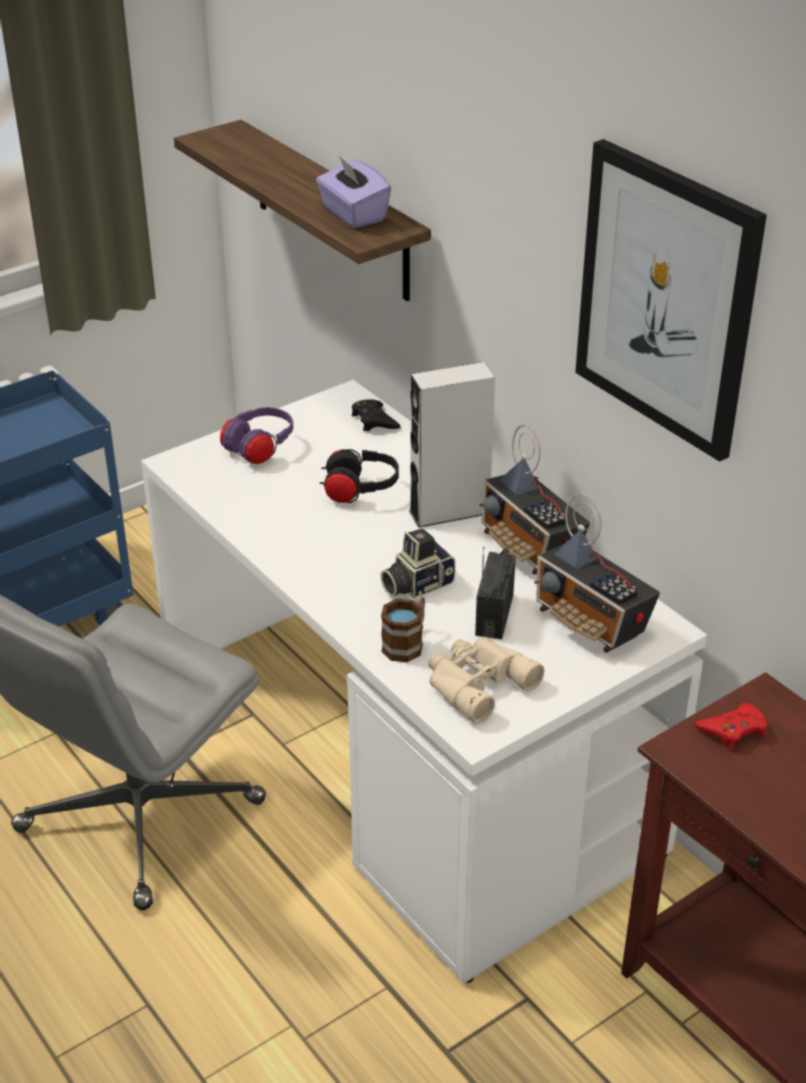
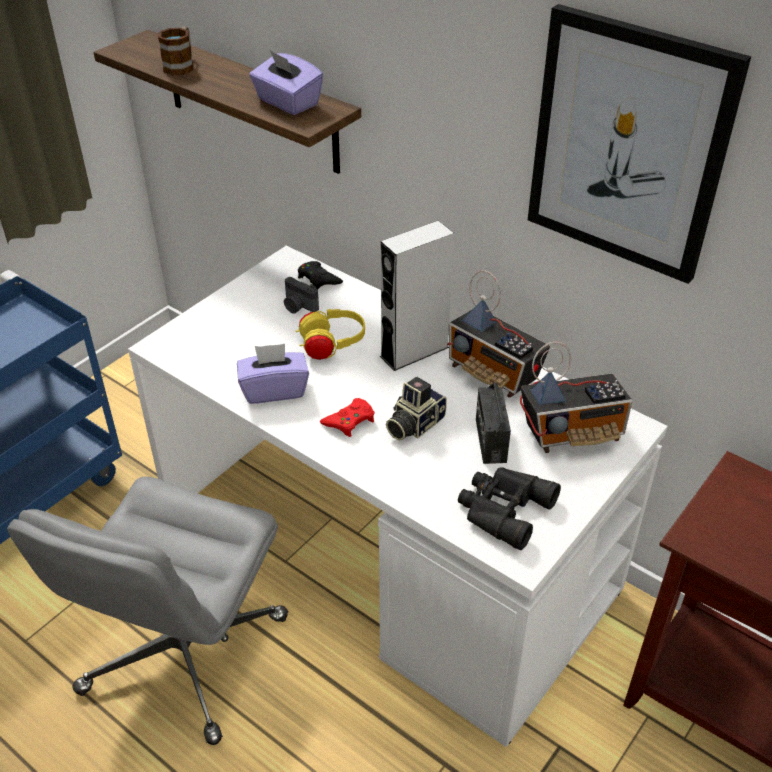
camera: 15 degrees left, 5 degrees up
purple headphones [220,407,293,464] -> none
black headphones [320,449,399,503] -> yellow headphones [295,309,365,360]
mug [381,595,425,662] -> mug moved to [158,27,194,75]
beige binoculars [428,637,545,724] -> black binoculars [458,467,561,550]
radio [534,494,660,653] -> radio turned 45 degrees counterclockwise [520,342,633,453]
red game controller [695,703,768,750] -> red game controller moved to [320,398,374,437]
none -> purple tissue box [237,344,309,404]
none -> camera [284,277,319,314]

